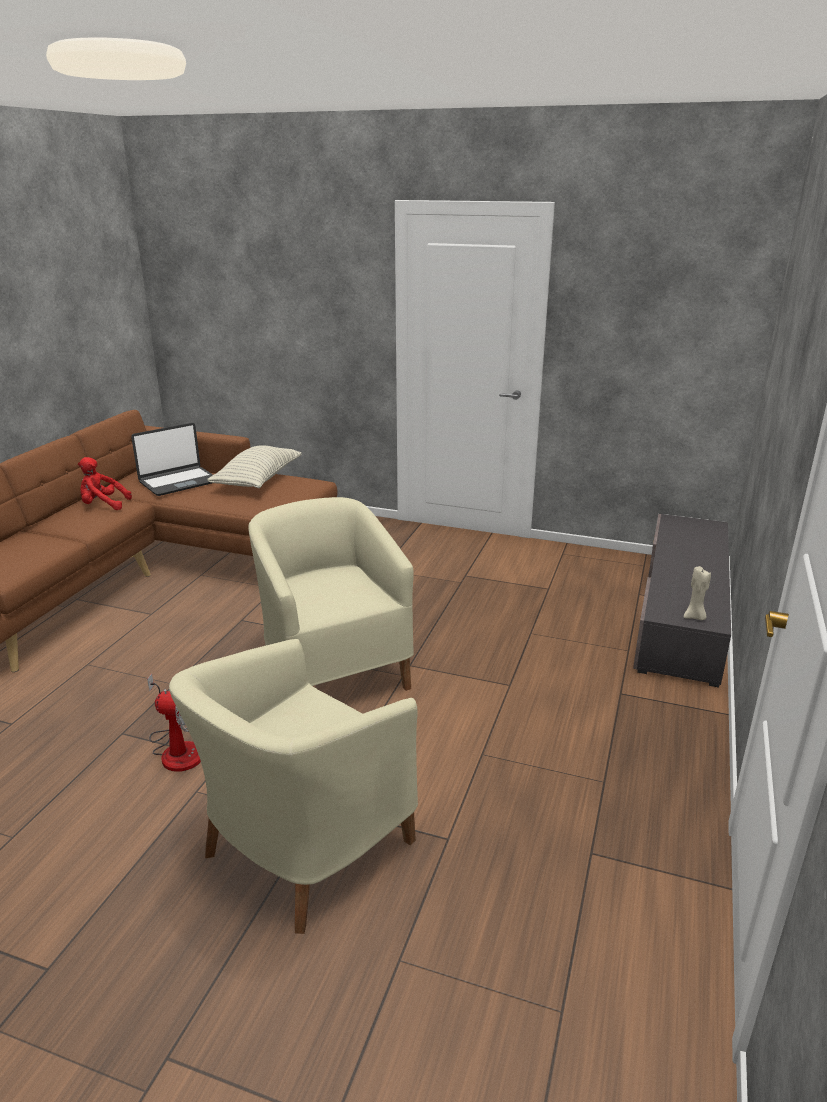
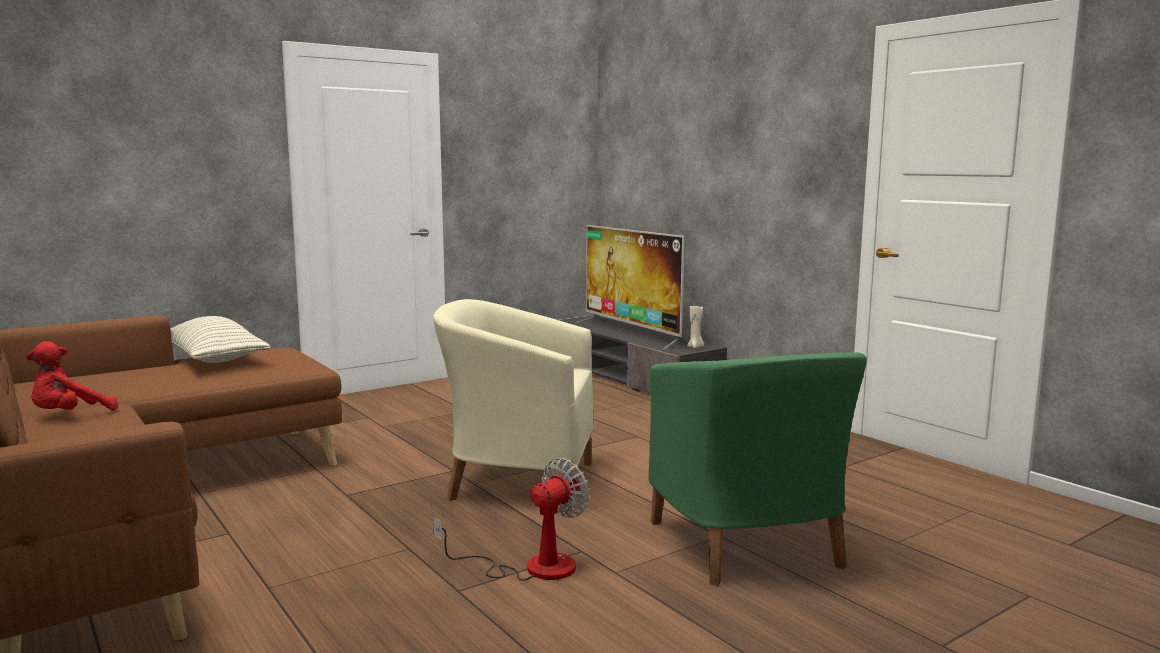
camera: 55 degrees left, 15 degrees down
laptop [131,423,213,496] -> none
beige armchair [169,639,418,934] -> green armchair [648,352,867,586]
none -> television [575,225,687,349]

